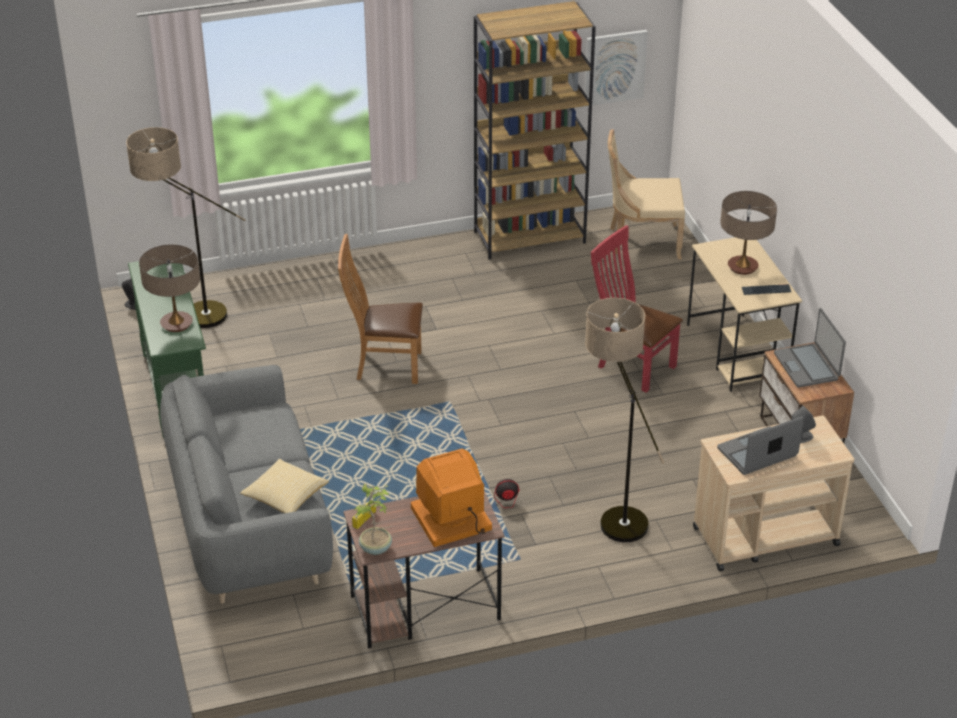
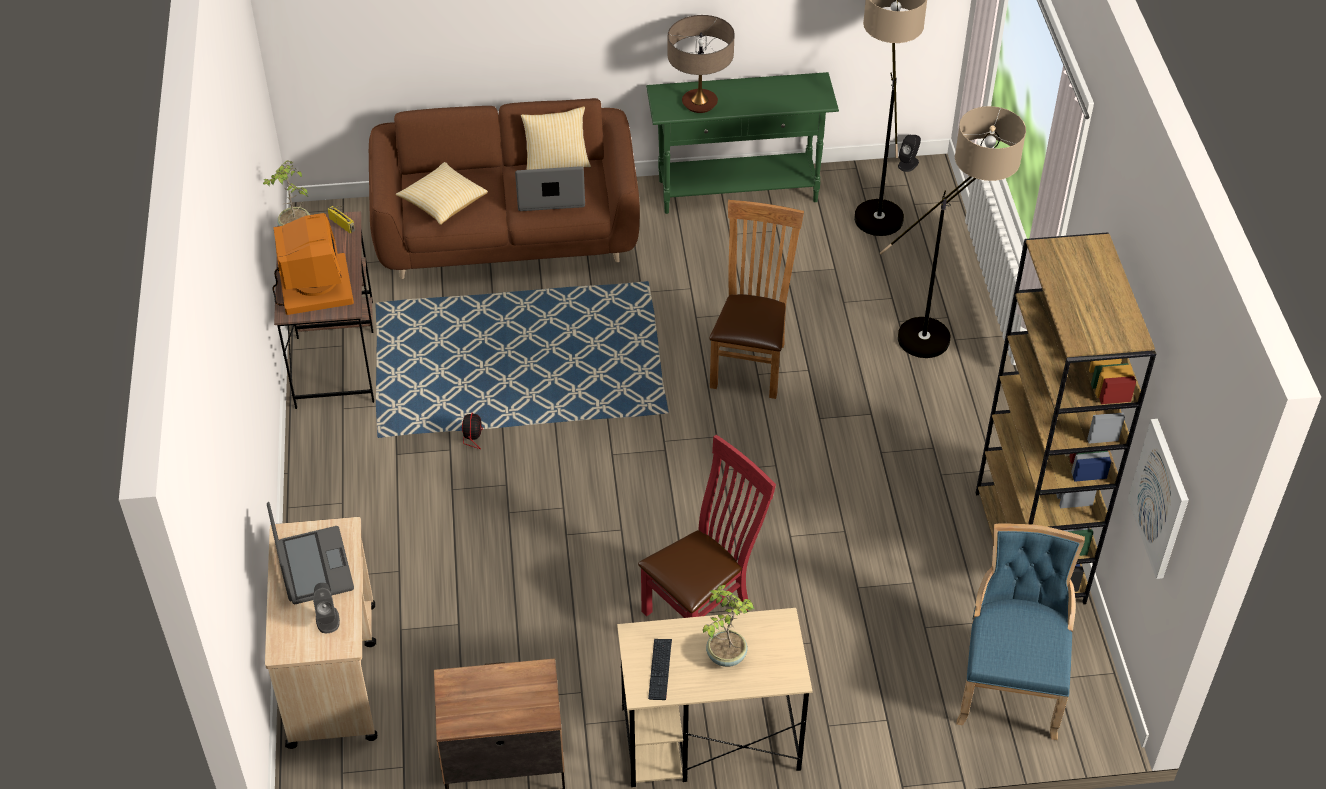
camera: 100 degrees right, 10 degrees up
grey sofa [160,365,333,604] -> brown sofa [369,98,640,279]
floor lamp [585,298,664,542] -> floor lamp moved to [880,106,1026,358]
beige chair [608,129,685,259] -> blue chair [957,524,1085,740]
table lamp [720,191,777,275] -> potted plant [703,585,754,667]
laptop [774,308,846,387] -> laptop moved to [515,166,585,211]
none -> pillow [521,106,591,170]

